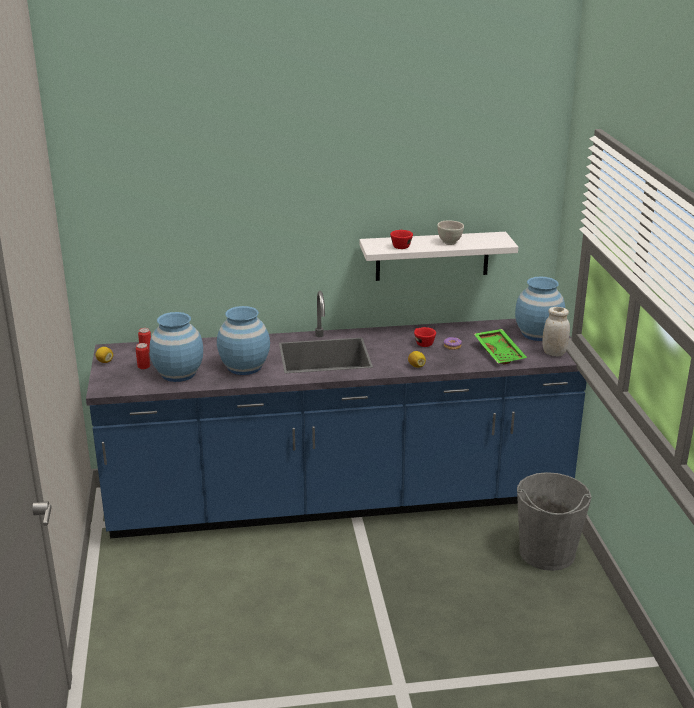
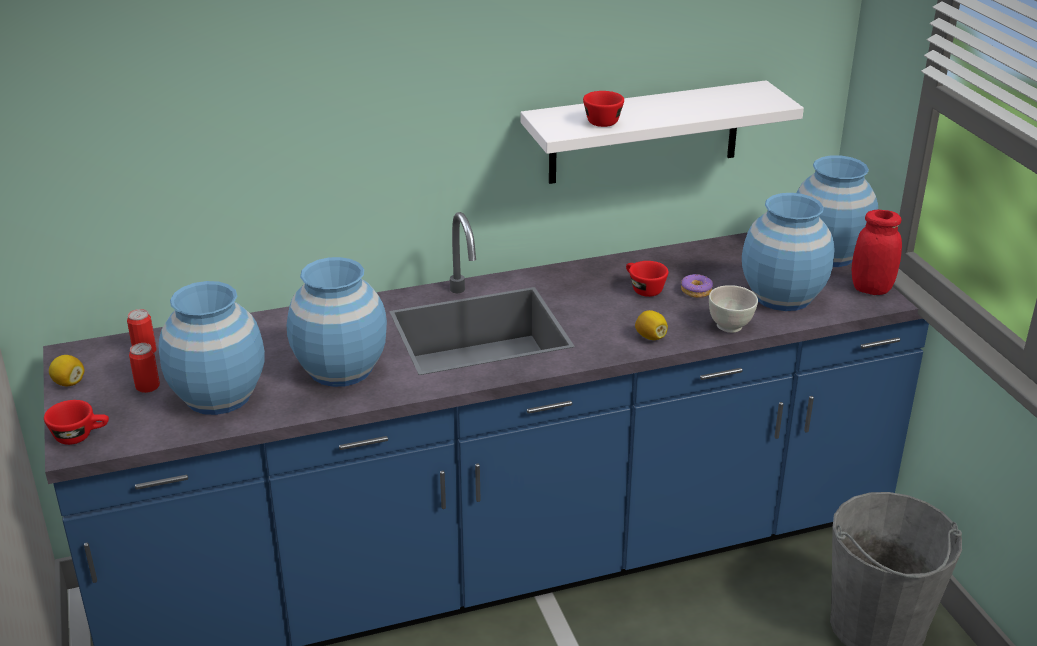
camera: 10 degrees left, 5 degrees up
white bowl [437,220,464,245] -> white bowl moved to [709,285,758,333]
green tray [474,329,527,364] -> blue vase [742,193,835,311]
white jar [542,307,570,356] -> red jar [852,210,902,295]
none -> red cup [44,400,109,445]

